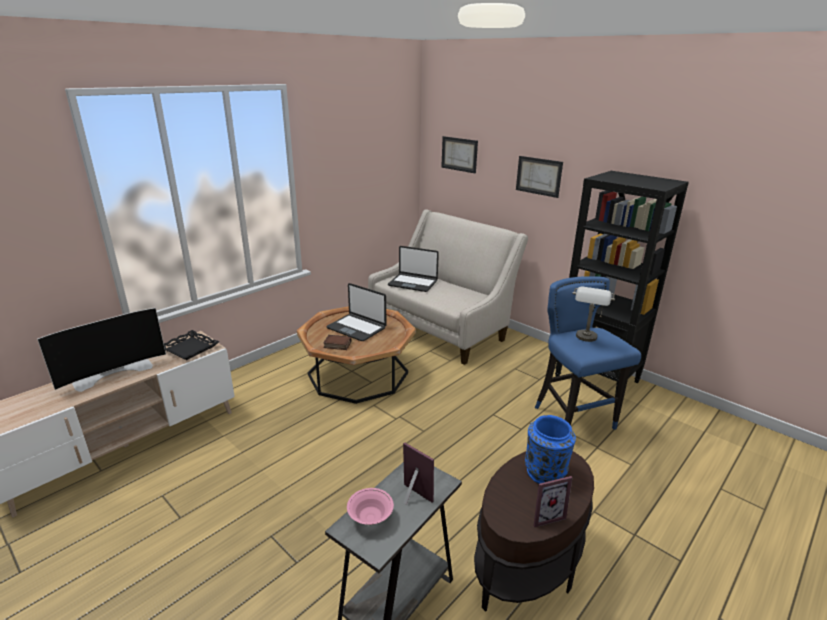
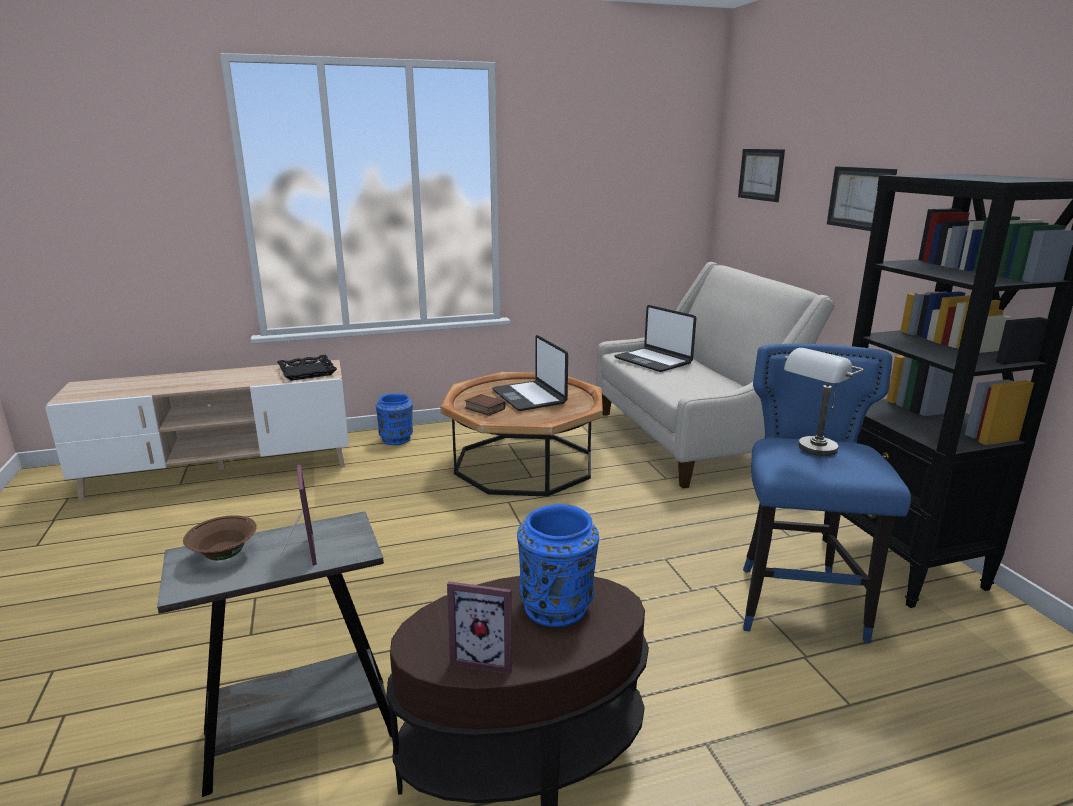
camera: 30 degrees right, 5 degrees down
television [37,308,166,392] -> none
pink bowl [347,488,394,525] -> brown bowl [183,515,257,560]
none -> blue vase [376,394,413,445]

